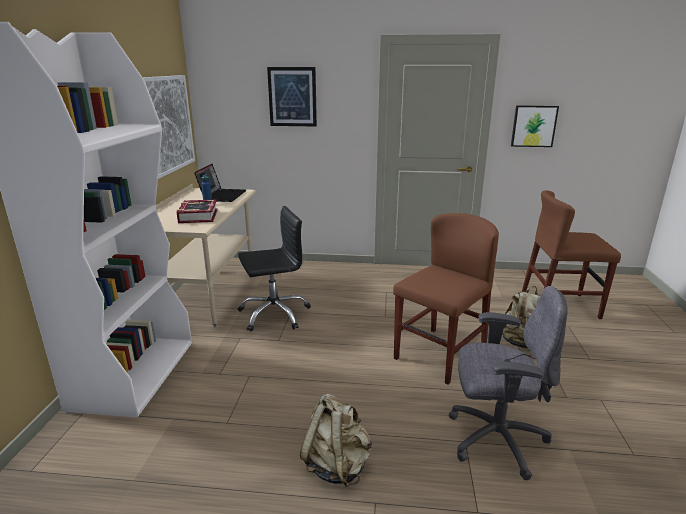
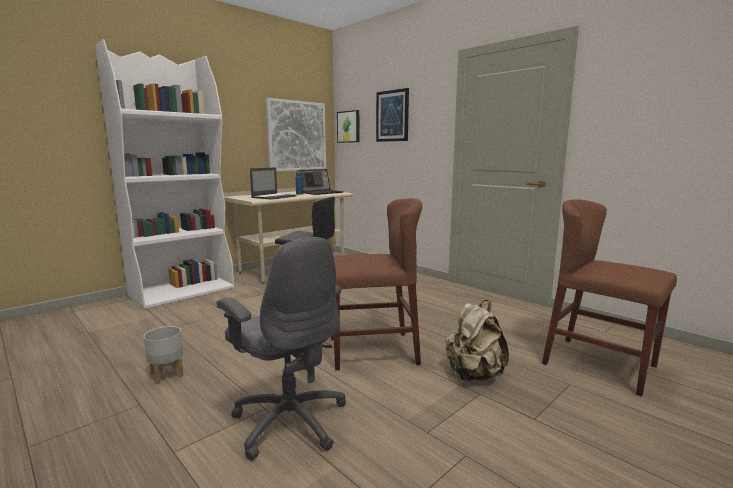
camera: 40 degrees right, 10 degrees down
book [177,199,218,223] -> laptop [250,167,297,200]
beige backpack [300,394,372,487] -> grey planter [143,326,183,384]
picture [511,105,559,147] -> picture moved to [337,110,359,143]

